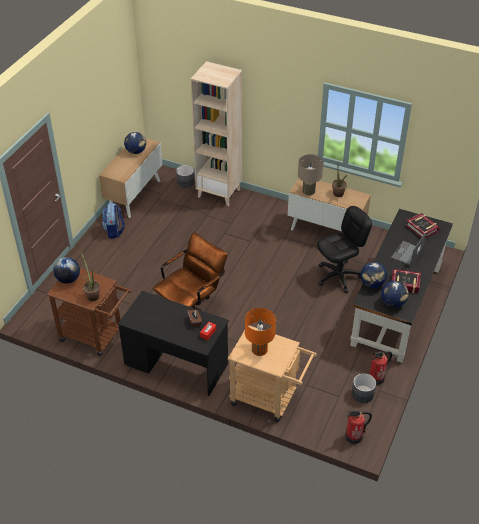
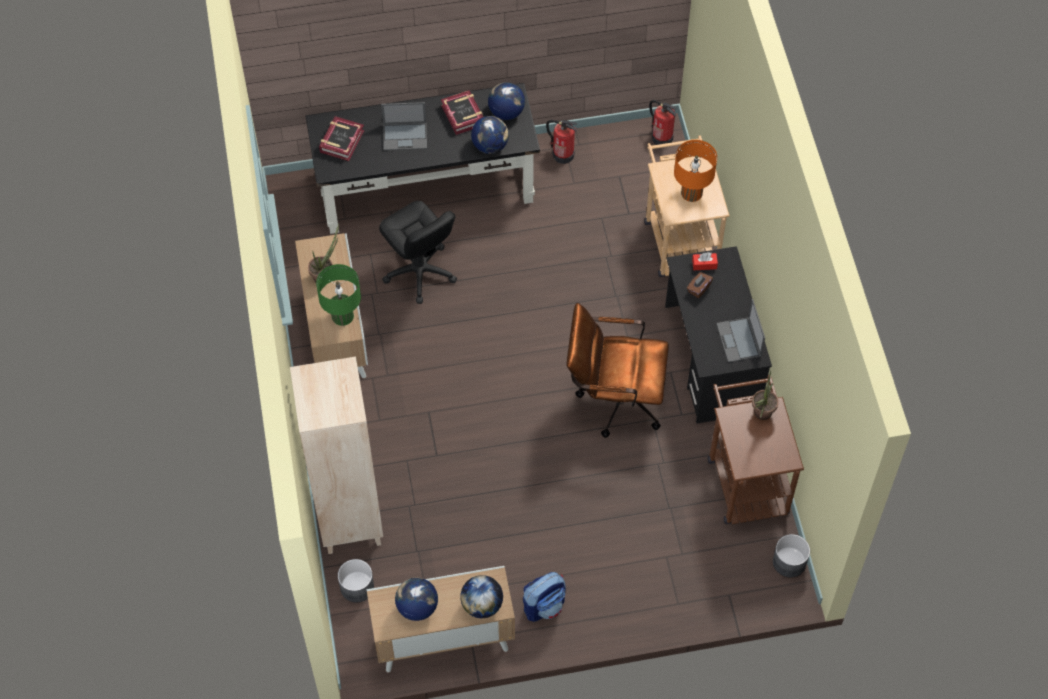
camera: 125 degrees left, 15 degrees up
globe [53,257,80,284] -> globe moved to [460,575,503,618]
beige table lamp [298,154,324,195] -> green table lamp [316,264,361,326]
black office chair [317,206,372,293] -> black office chair turned 150 degrees counterclockwise [379,201,457,304]
grey planter [352,373,376,403] -> grey planter moved to [773,534,810,577]
none -> laptop [716,299,765,362]

